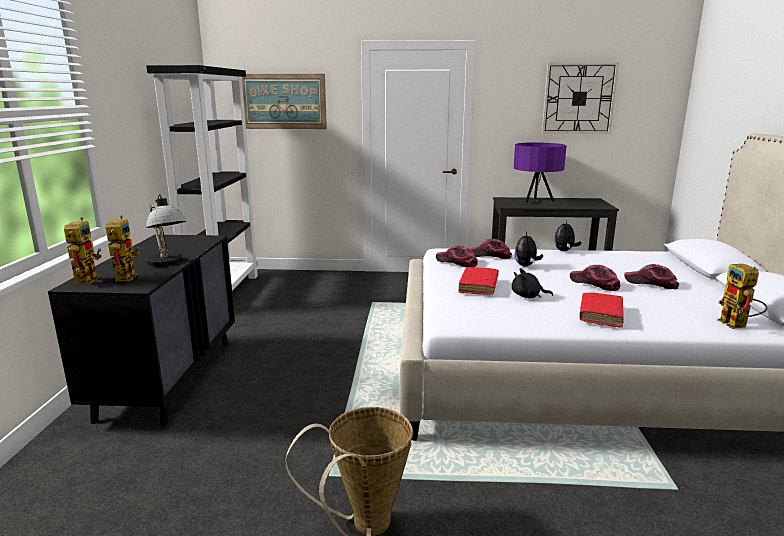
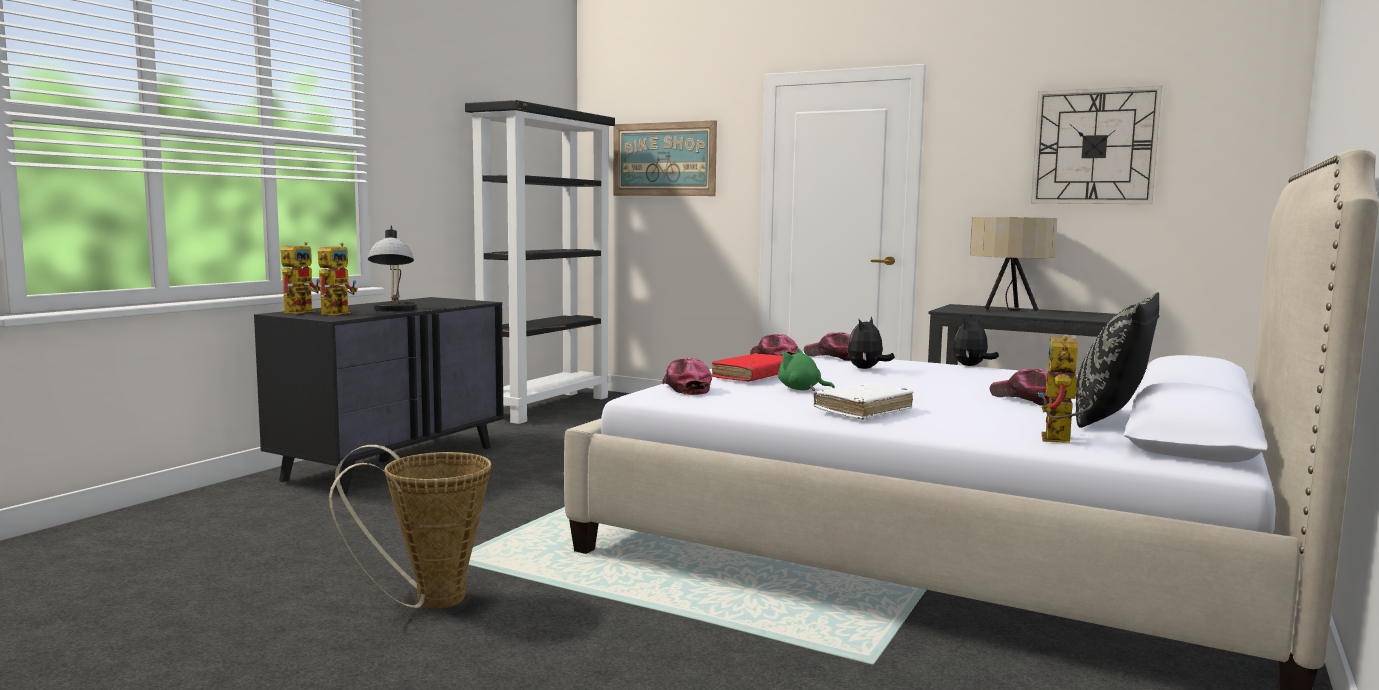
camera: 25 degrees right, 10 degrees down
black plush toy [512,268,553,298] -> green plush toy [778,348,835,391]
purple table lamp [514,142,567,203] -> beige table lamp [970,217,1057,311]
cap [570,265,621,291] -> cap moved to [662,358,712,395]
red book [579,292,624,328] -> white book [814,383,914,420]
none -> black pillow [1076,292,1160,428]

